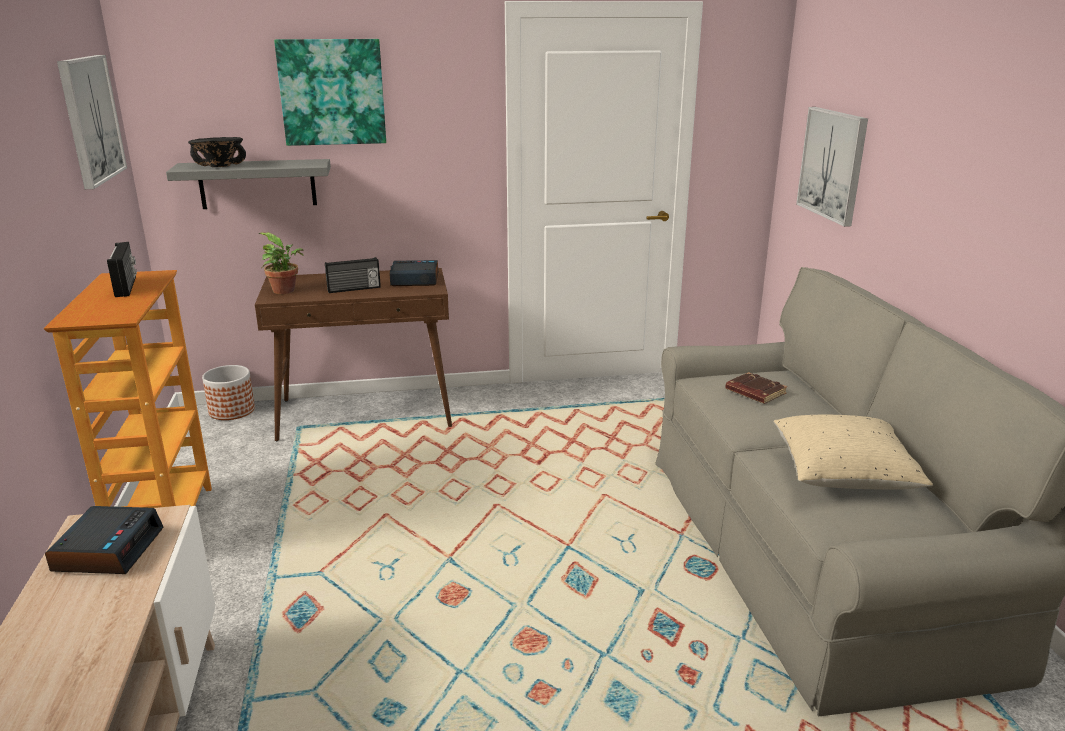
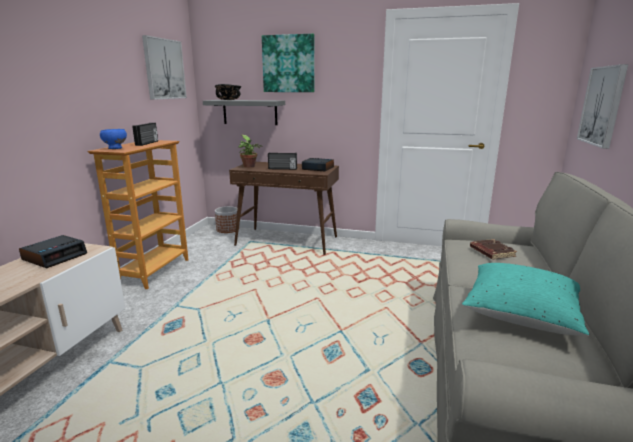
camera: 25 degrees right, 5 degrees down
beige pillow [774,415,933,490] -> turquoise pillow [462,263,589,336]
none -> blue bowl [100,129,127,149]

